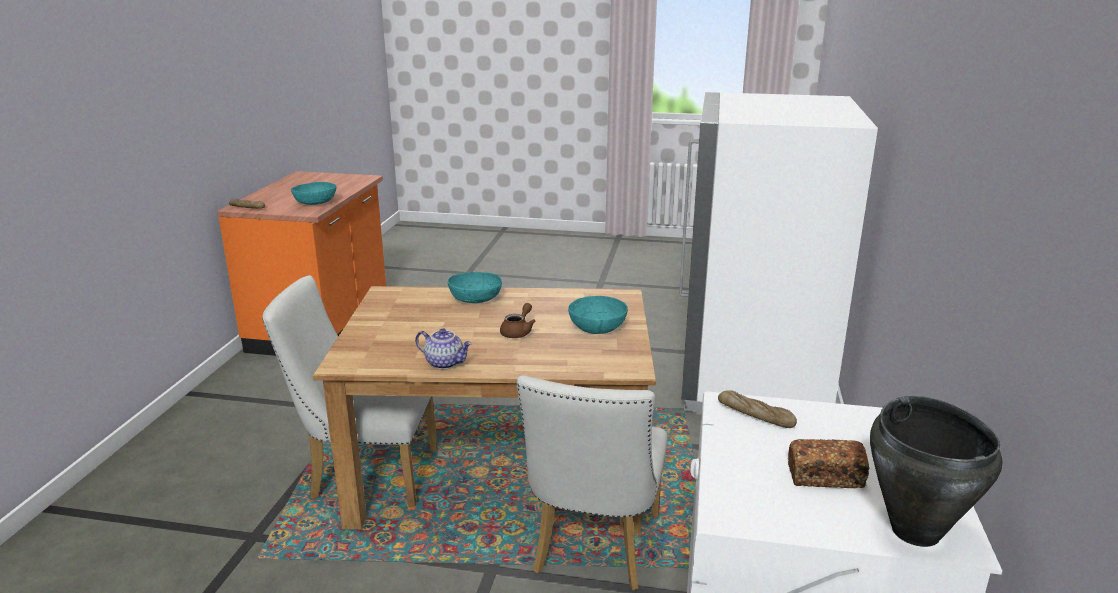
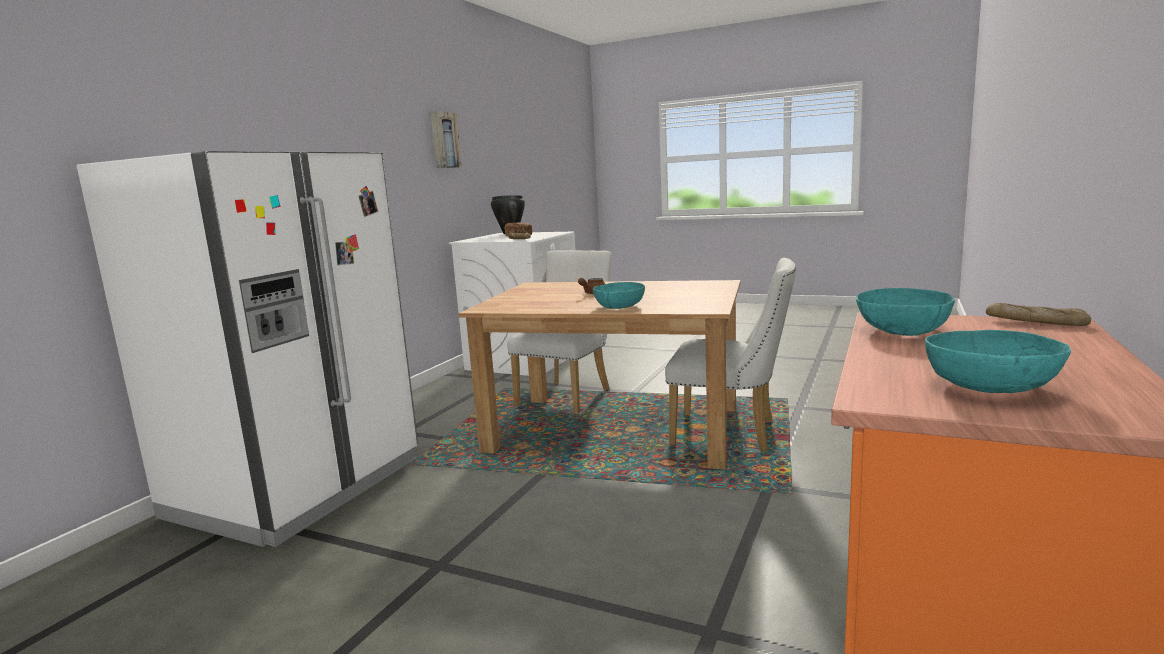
camera: 165 degrees left, 10 degrees down
teapot [415,328,472,369] -> none
turquoise bowl [568,296,628,334] -> turquoise bowl moved to [925,330,1071,393]
none -> picture [430,111,462,168]

